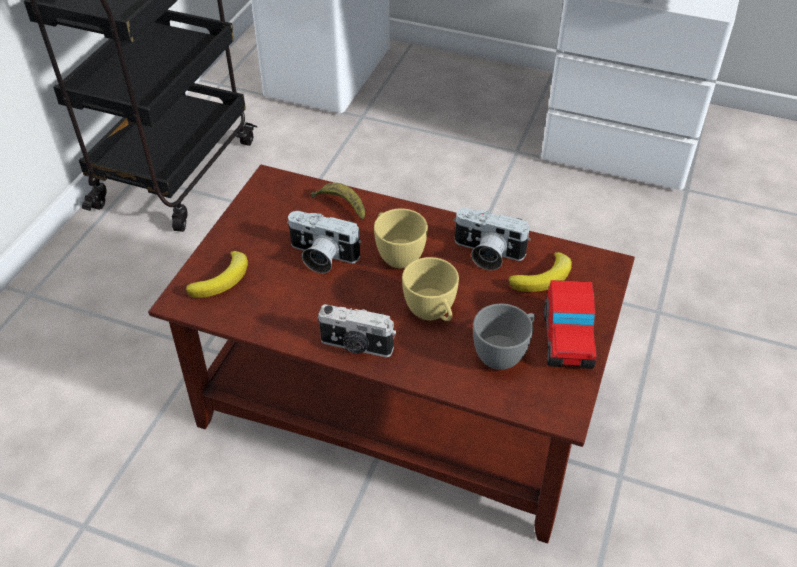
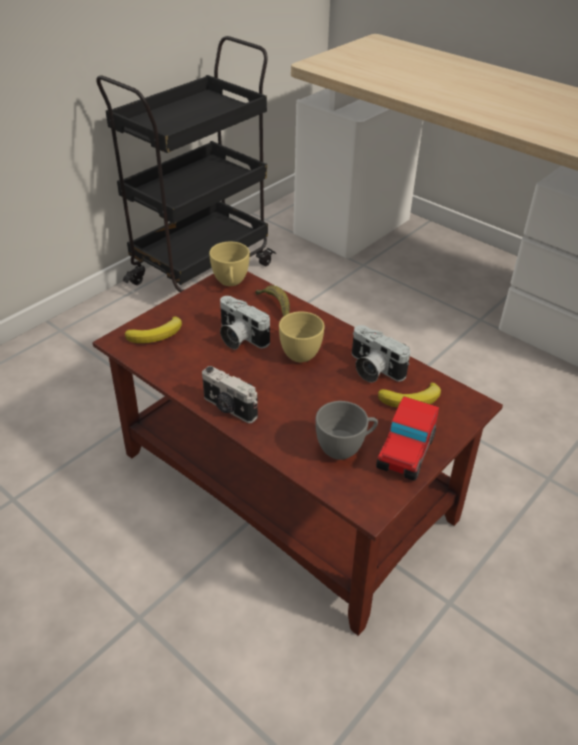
camera: 20 degrees right, 5 degrees down
yellow cup [402,257,459,321] -> yellow cup moved to [209,242,250,286]

